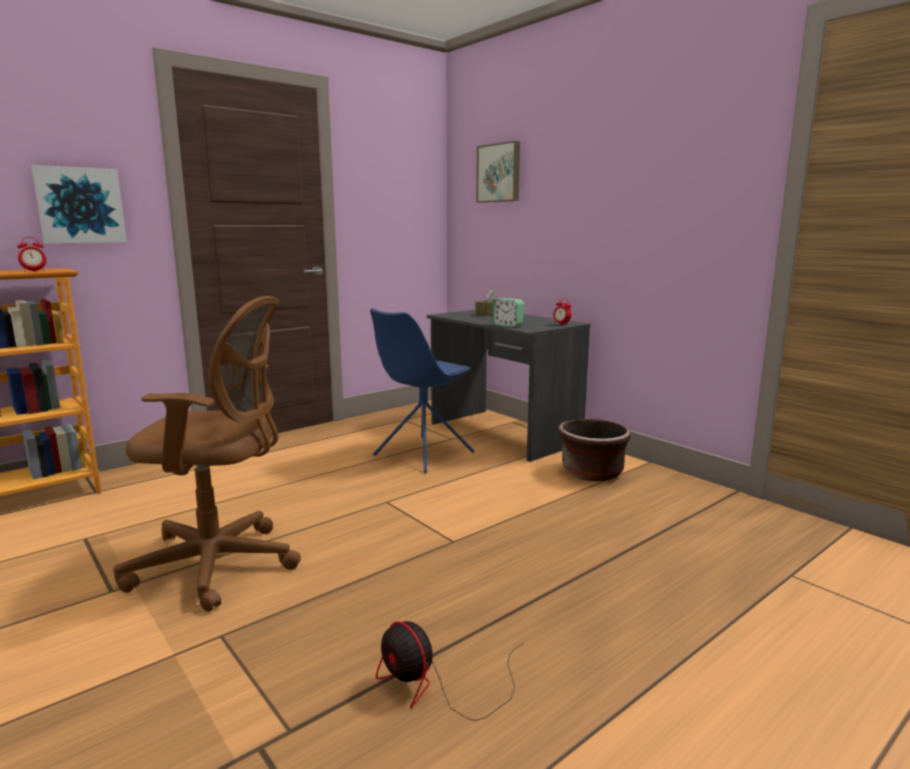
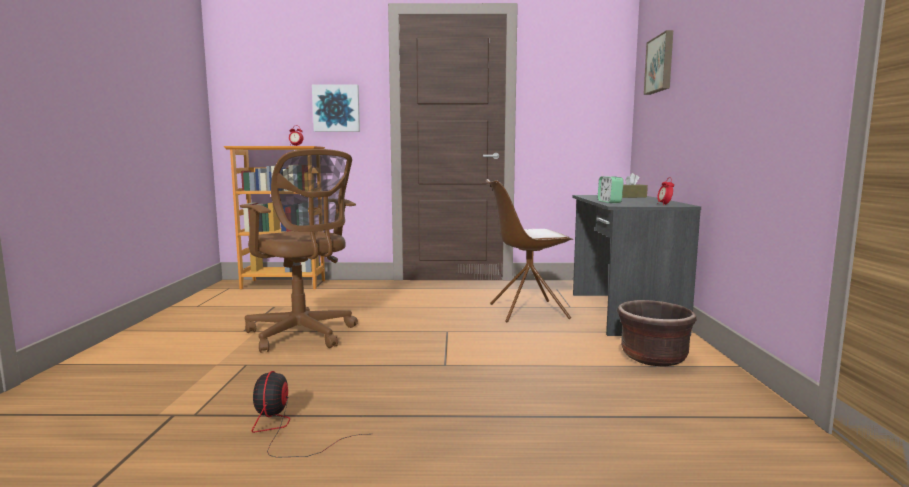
camera: 40 degrees right, 5 degrees down
blue chair [370,308,474,473] -> brown chair [486,179,573,322]

